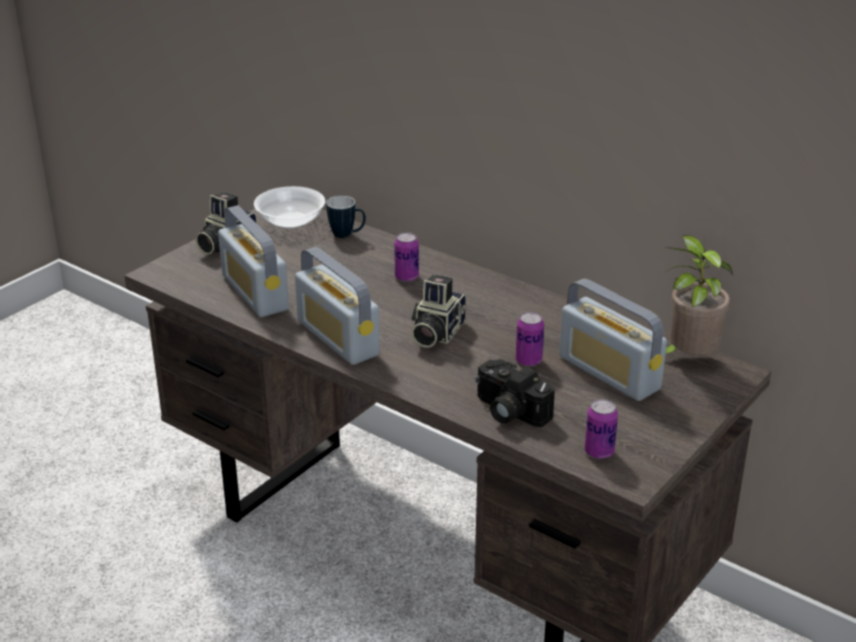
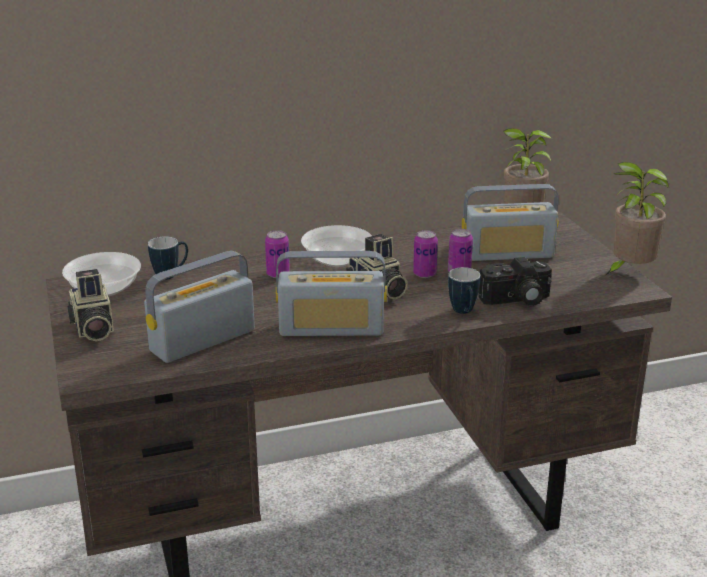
camera: 55 degrees left, 5 degrees down
radio [218,205,289,317] -> radio turned 135 degrees clockwise [144,251,255,363]
can [585,399,618,459] -> can moved to [413,230,438,278]
none -> bowl [301,225,372,267]
none -> mug [448,267,480,314]
none -> potted plant [606,162,669,275]

